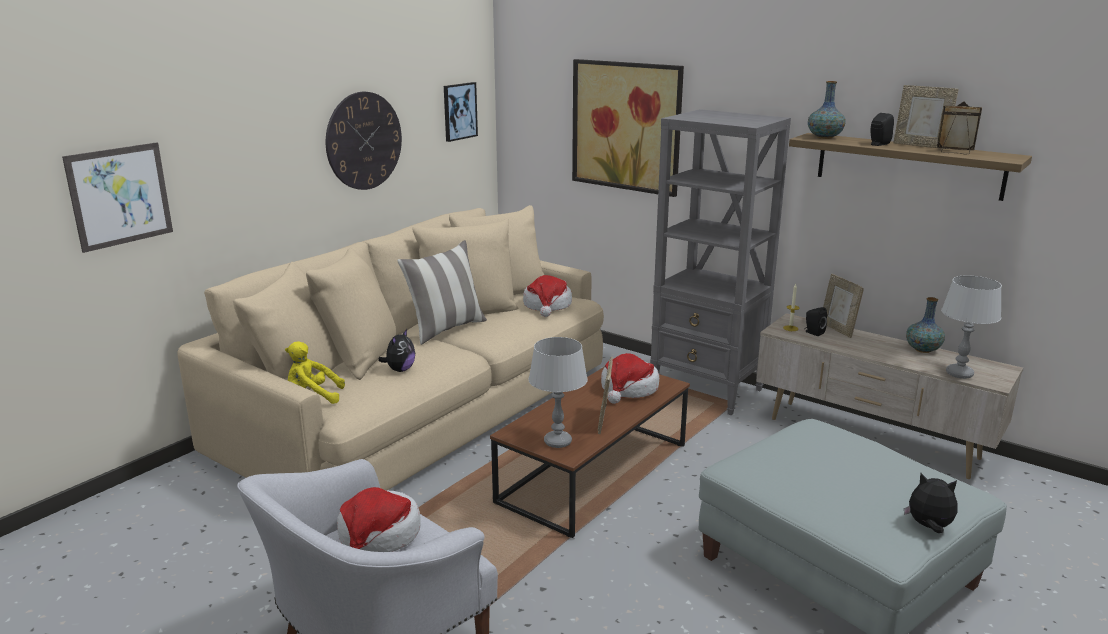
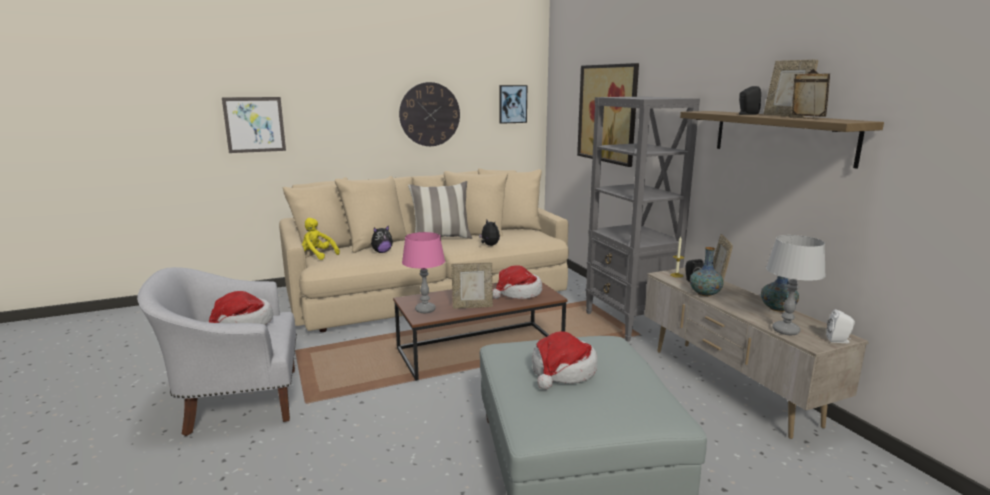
camera: 30 degrees right, 5 degrees down
hat [523,275,572,317] -> hat moved to [532,331,598,390]
grey table lamp [529,337,588,448] -> pink table lamp [402,232,445,313]
picture frame [598,357,613,434] -> picture frame turned 135 degrees counterclockwise [452,262,493,309]
vase [808,81,846,139] -> vase moved to [690,247,723,296]
plush toy [904,473,957,533] -> plush toy moved to [479,220,500,246]
none -> white speaker [826,309,855,343]

